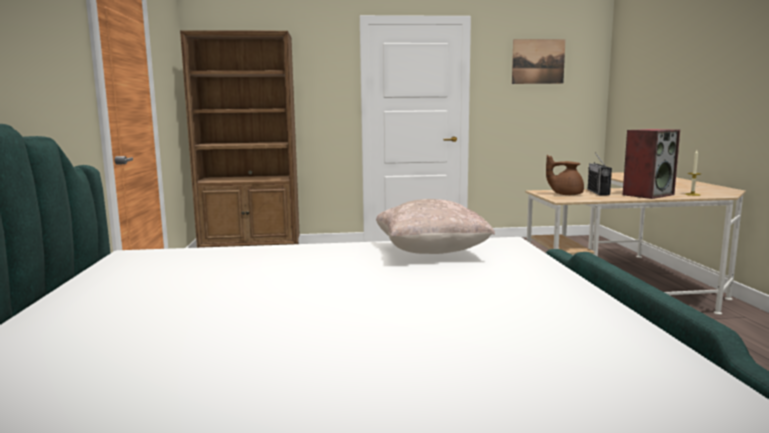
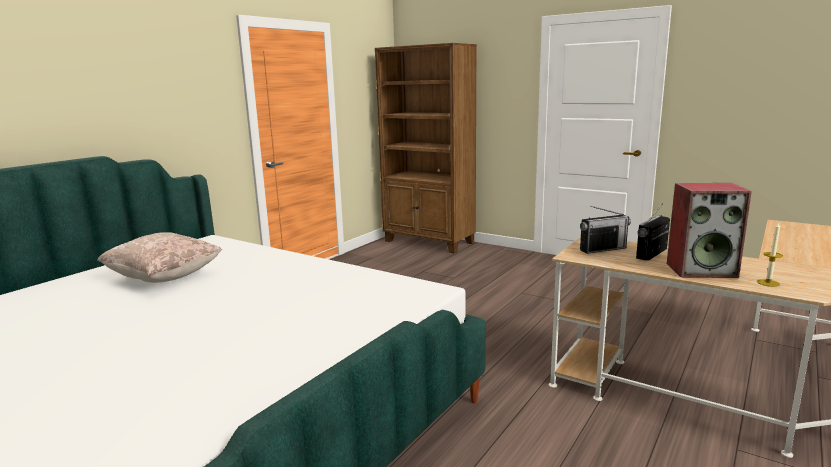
camera: 40 degrees right, 5 degrees up
beige pillow [376,199,495,254] -> beige pillow moved to [97,232,222,283]
picture [512,39,566,84] -> none
brown teapot [546,155,584,195] -> radio [580,206,631,254]

